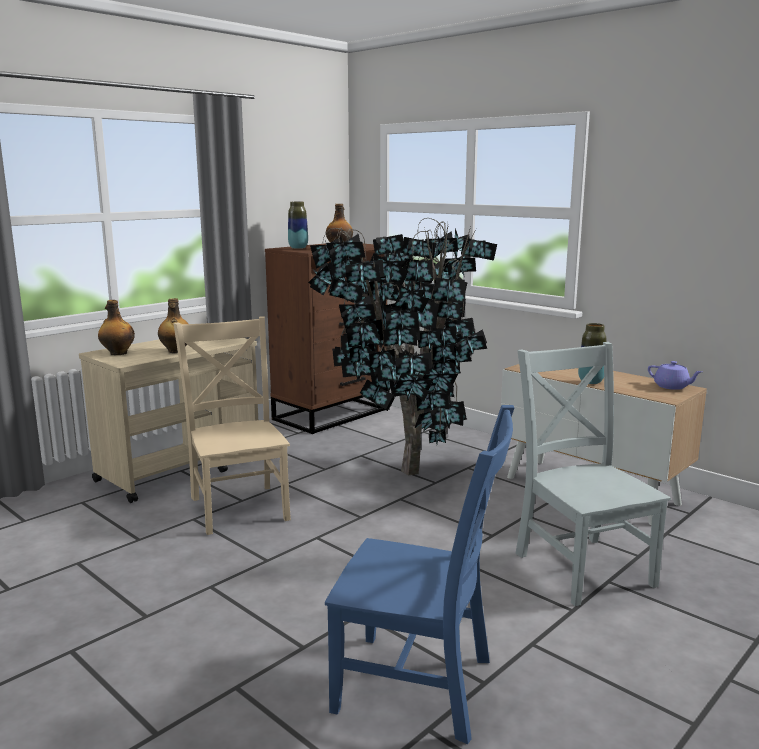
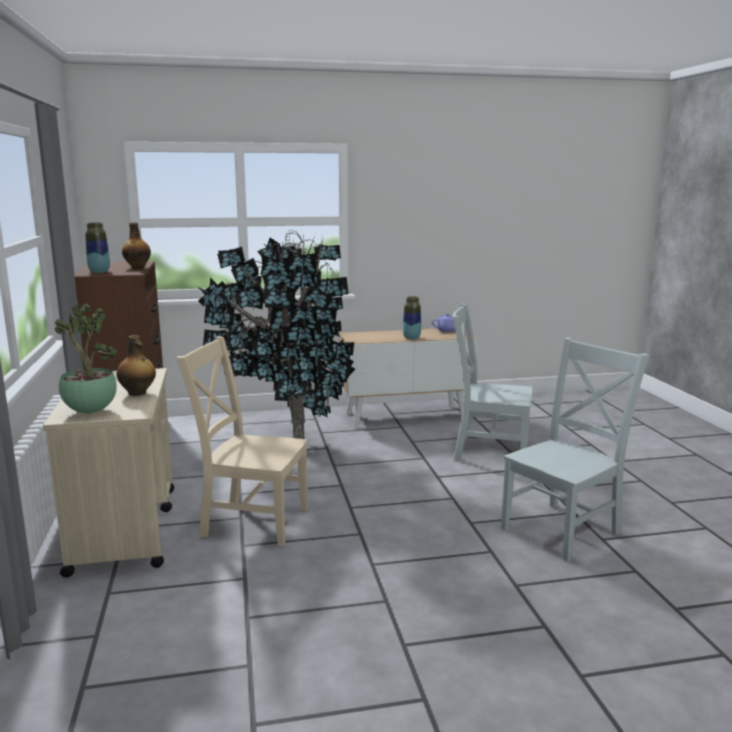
camera: 55 degrees left, 0 degrees up
bottle [98,300,135,355] -> potted plant [55,304,118,413]
blue chair [325,405,515,744] -> grey chair [501,337,649,562]

